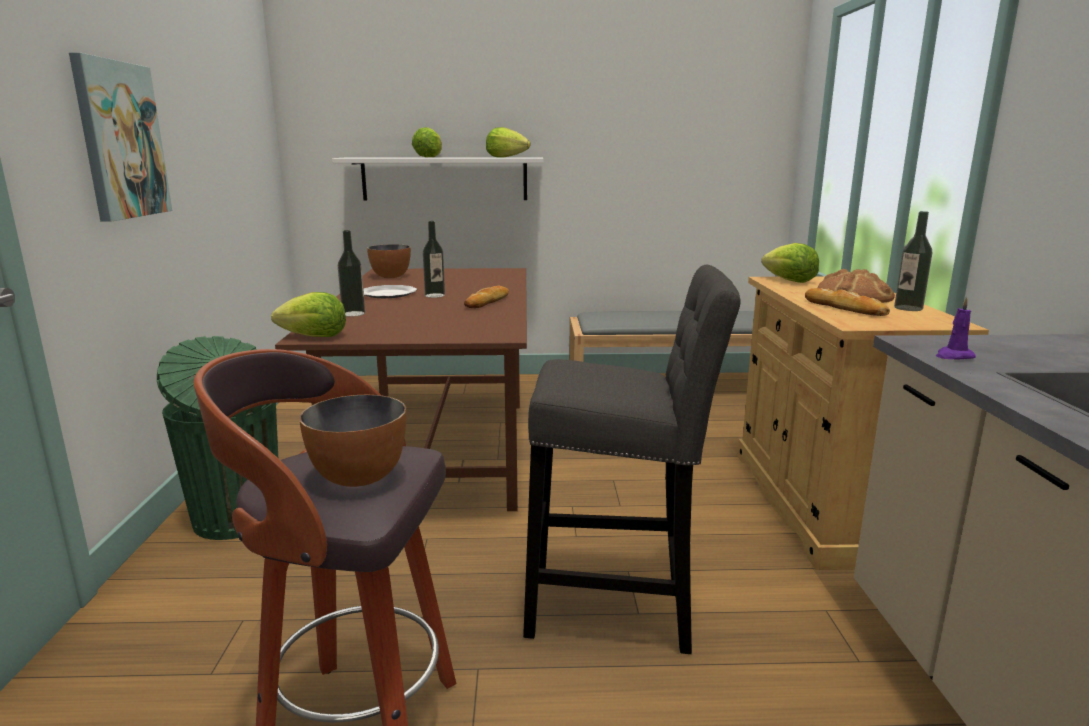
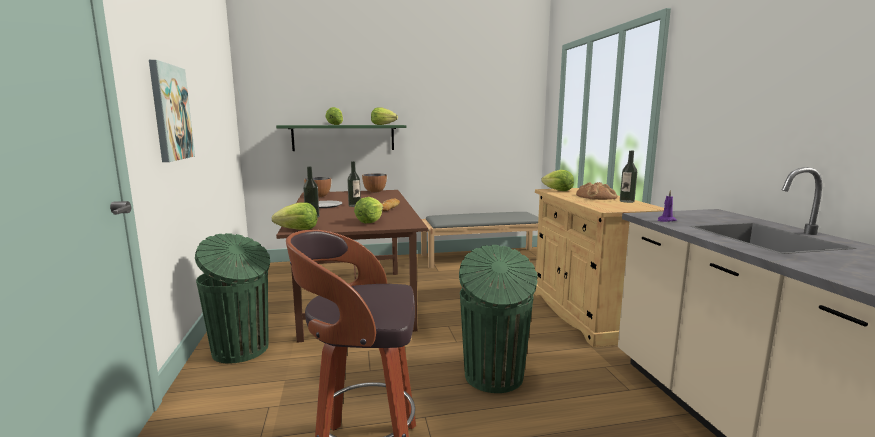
camera: 10 degrees left, 5 degrees down
bowl [299,395,407,487] -> bowl moved to [362,174,387,193]
white shelf [332,157,544,201] -> green shelf [276,125,406,151]
grey stool [523,264,741,654] -> green trash can [459,245,538,393]
bread [805,288,890,316] -> none
none -> lettuce [354,197,383,223]

